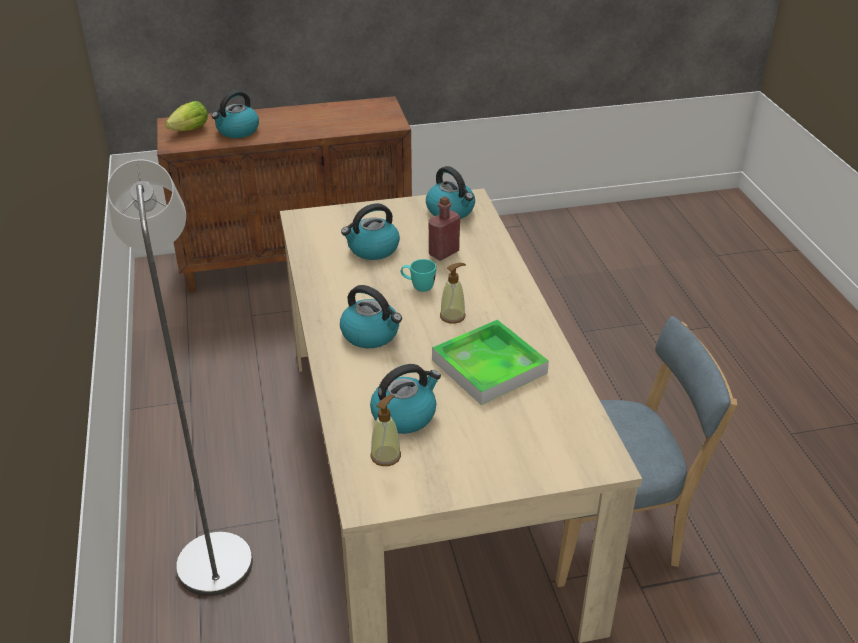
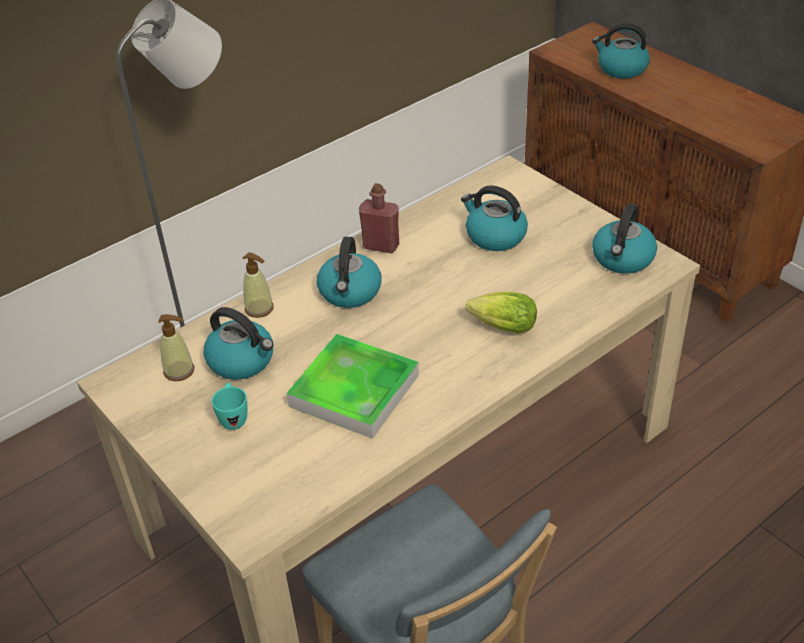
camera: 65 degrees right, 5 degrees up
lettuce [165,101,208,131] -> lettuce moved to [466,292,537,333]
turquoise mug [401,259,436,292] -> turquoise mug moved to [212,383,247,430]
red bottle [428,197,460,261] -> red bottle moved to [359,183,399,253]
soap dispenser [440,263,466,324] -> soap dispenser moved to [243,253,274,318]

